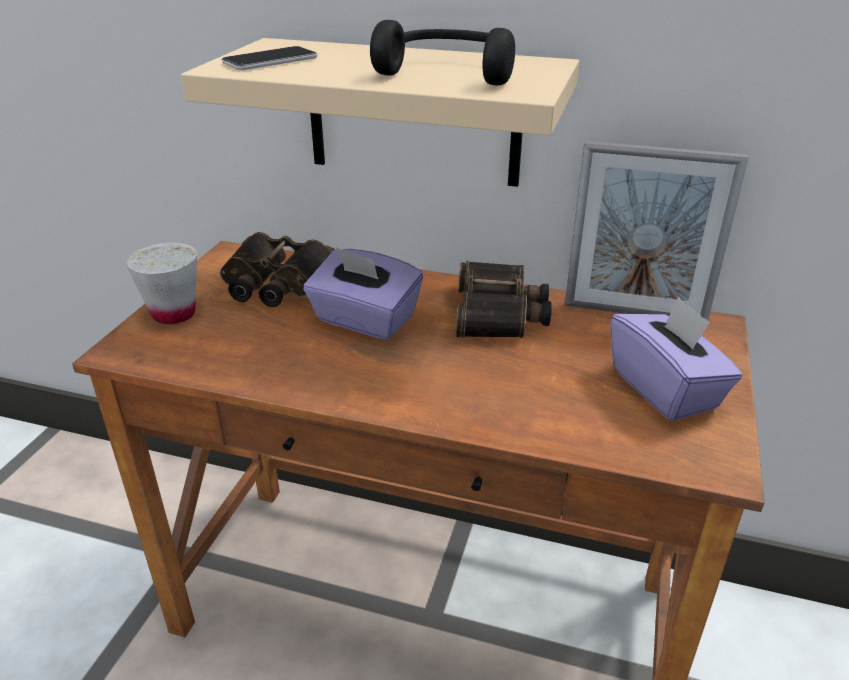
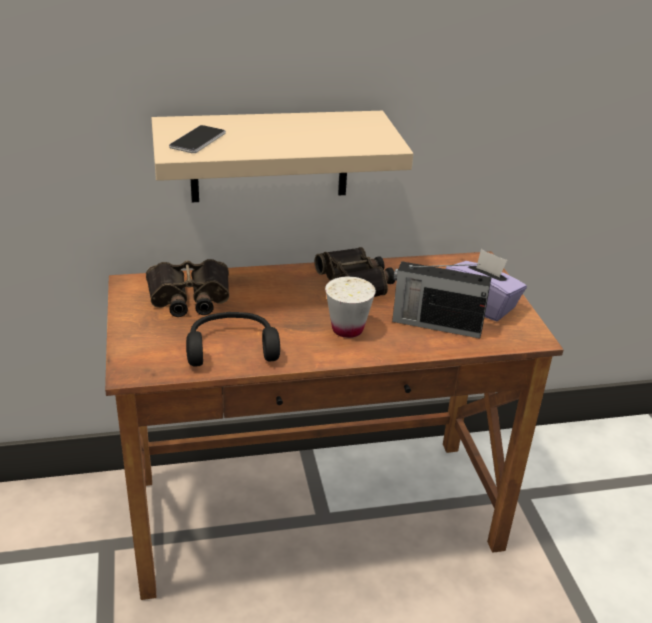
camera: 30 degrees left, 0 degrees up
white cup [126,243,197,324] -> white cup moved to [325,277,376,338]
purple tissue box [303,248,423,340] -> none
black headphones [370,20,515,85] -> black headphones moved to [186,312,280,366]
picture frame [565,141,748,320] -> none
none -> radio [392,261,492,338]

